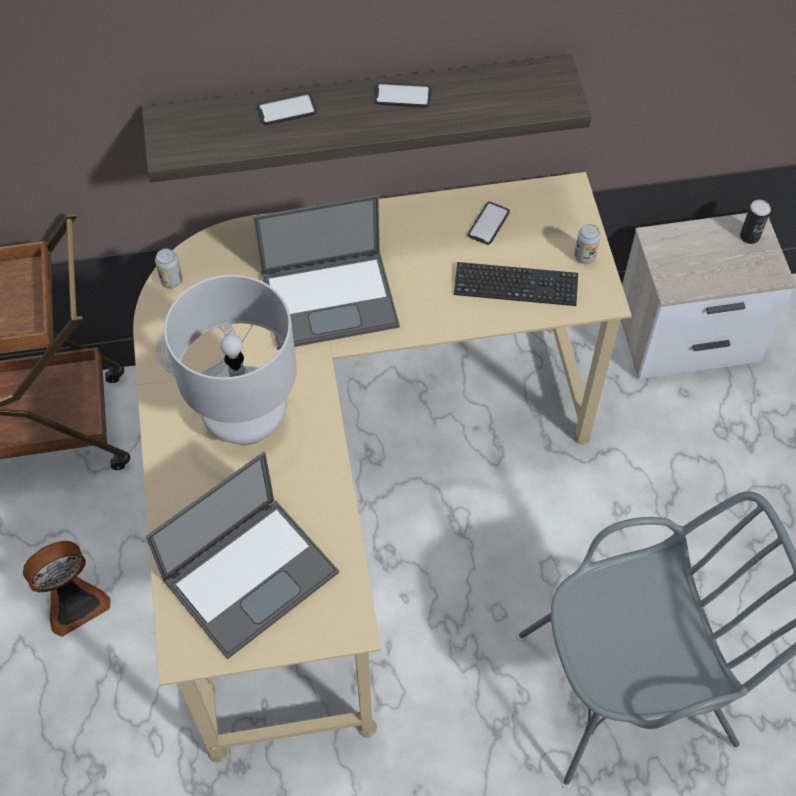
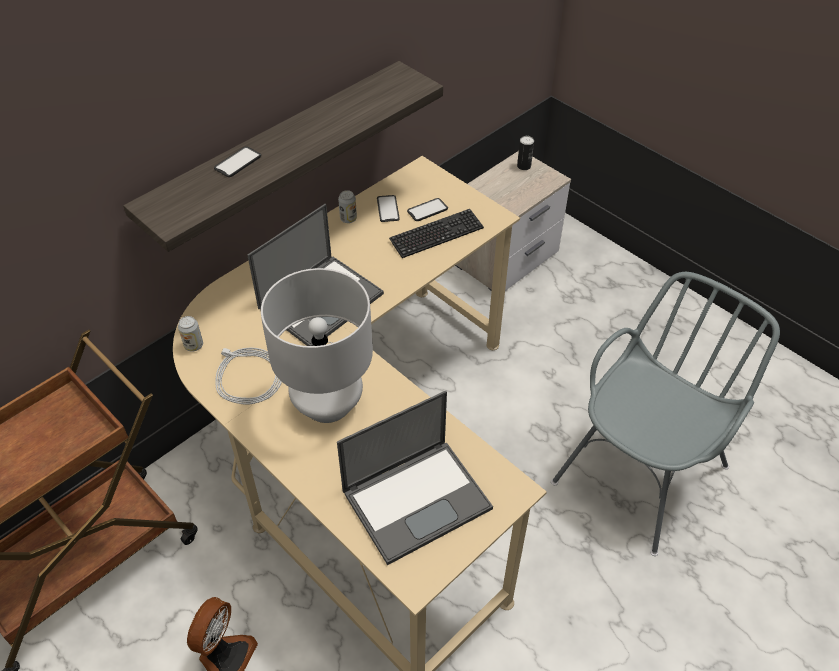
camera: 35 degrees left, 10 degrees down
laptop [146,452,339,659] -> laptop turned 45 degrees clockwise [337,391,493,565]
phone [374,83,431,108] -> phone moved to [407,198,448,221]
can [574,224,601,264] -> can moved to [338,190,357,223]

